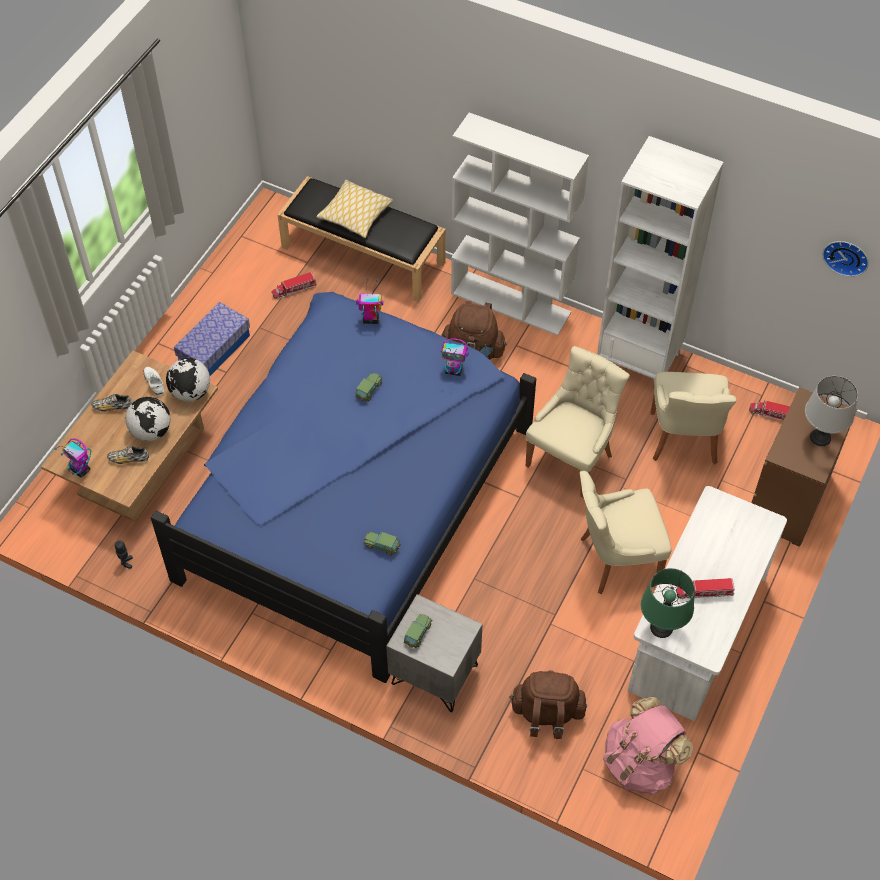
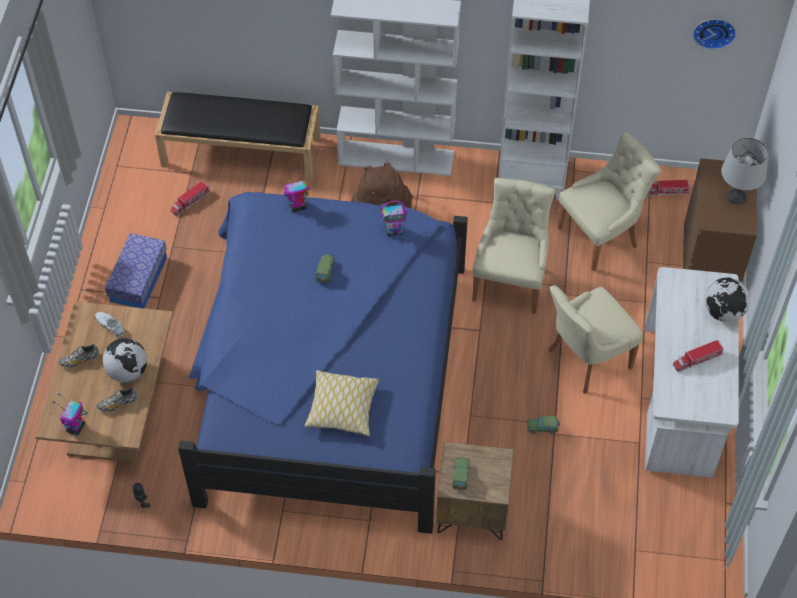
camera: 20 degrees left, 0 degrees up
toy robot [55,438,91,477] -> toy robot turned 90 degrees clockwise [53,393,87,435]
globe [166,358,210,402] -> globe moved to [705,278,750,322]
pillow [316,180,393,238] -> pillow moved to [305,370,379,436]
toy car [363,532,400,556] -> toy car moved to [527,416,560,434]
grey nightstand [386,594,483,712] -> brown nightstand [436,442,513,540]
brown backpack [509,670,587,739] -> none
pink backpack [603,697,693,795] -> none
green table lamp [641,568,695,638] -> none
beige chair [651,372,737,464] -> beige chair turned 105 degrees counterclockwise [557,131,661,271]

